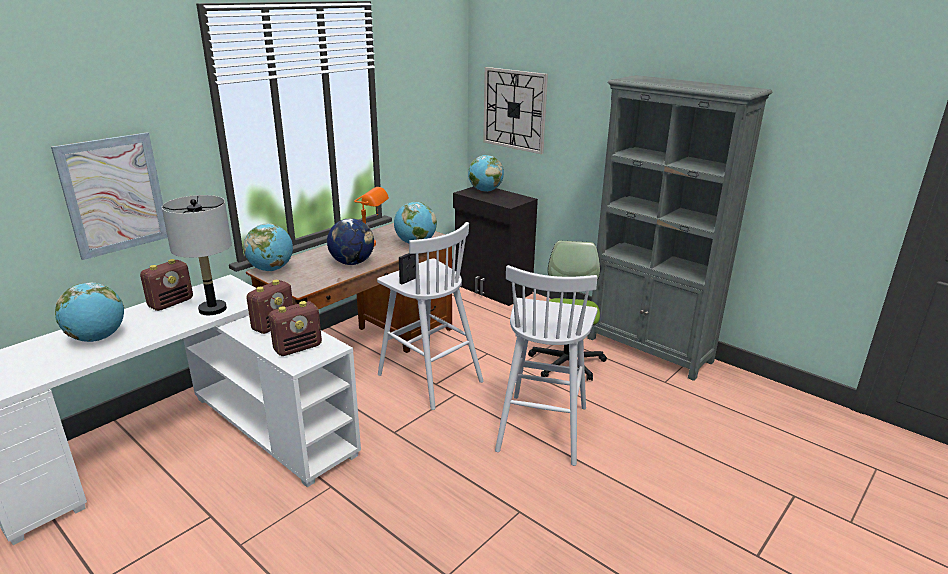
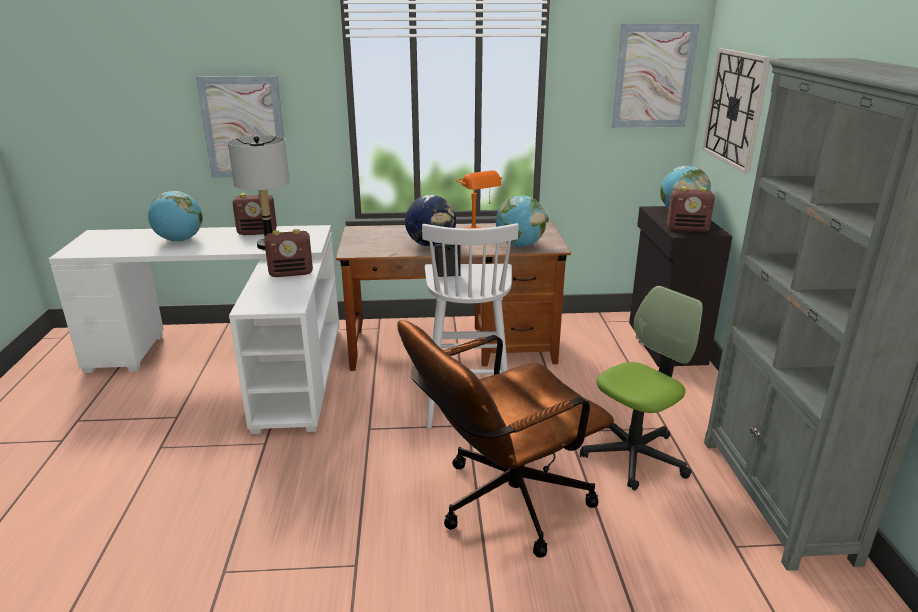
camera: 45 degrees right, 0 degrees up
globe [243,224,293,271] -> none
radio [269,301,322,356] -> radio moved to [667,187,715,232]
white stool [495,265,598,466] -> brown office chair [398,320,614,558]
none -> picture [611,24,699,128]

